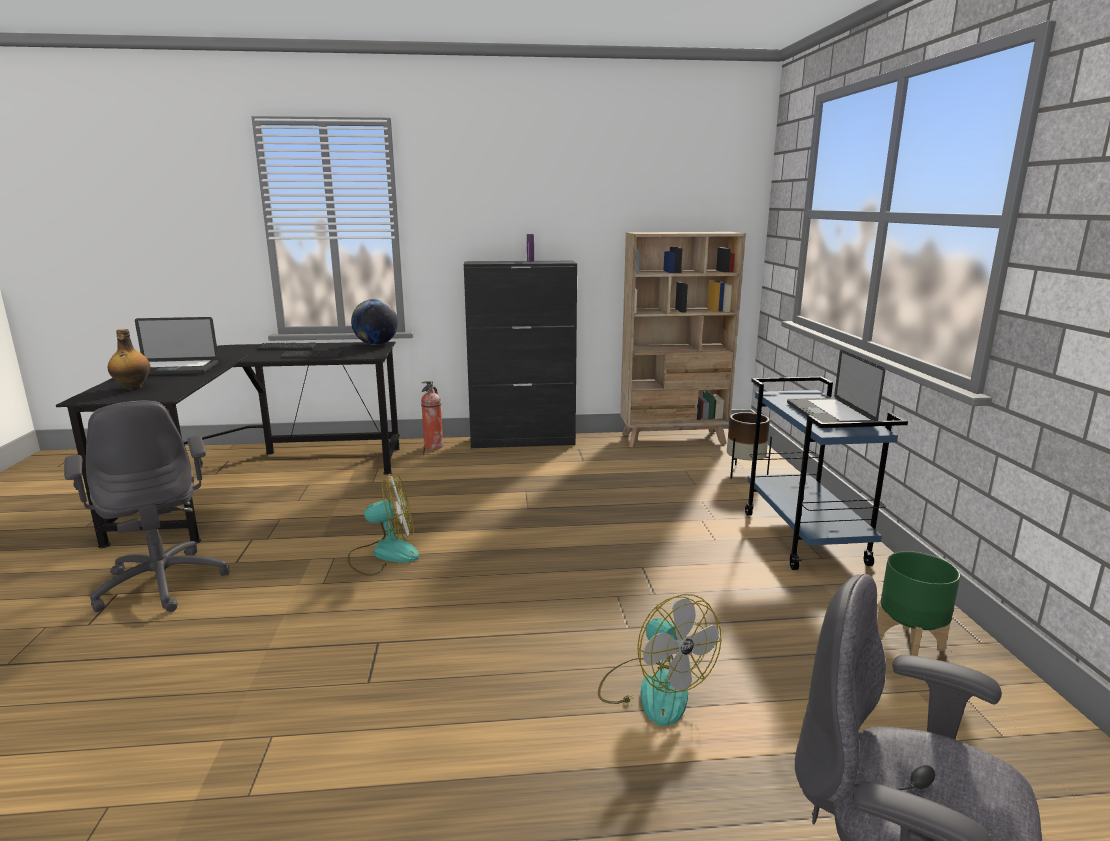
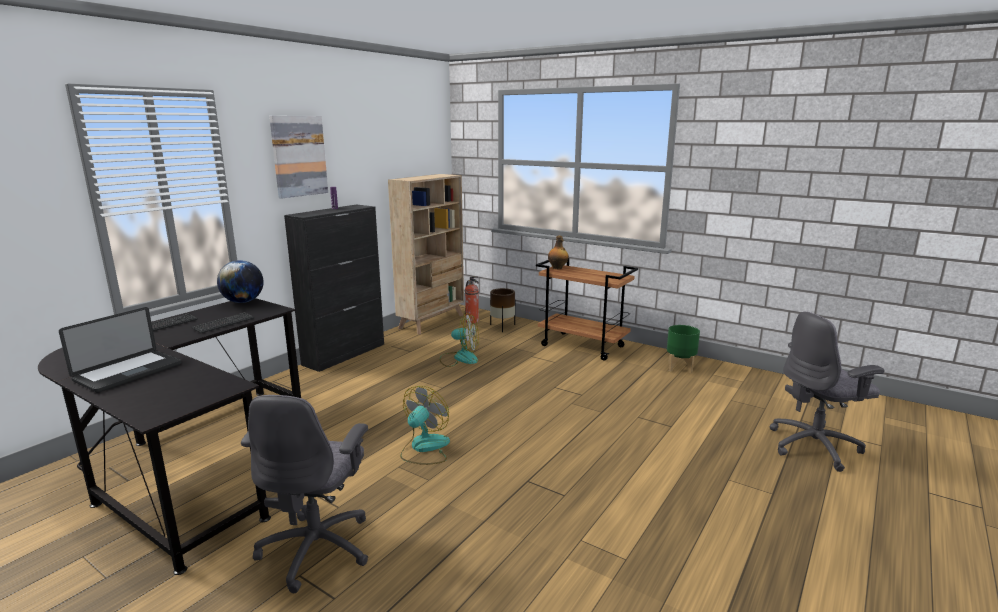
camera: 50 degrees left, 0 degrees up
grey office chair [64,401,229,612] -> grey office chair turned 90 degrees clockwise [241,395,368,593]
bottle [108,329,150,390] -> bottle moved to [548,236,569,269]
fire extinguisher [421,381,443,450] -> fire extinguisher moved to [464,276,479,324]
fan [598,594,721,726] -> fan moved to [440,313,479,367]
blue cart [745,377,908,570] -> brown cart [536,259,638,361]
laptop [787,350,885,428] -> none
none -> picture [269,116,328,199]

